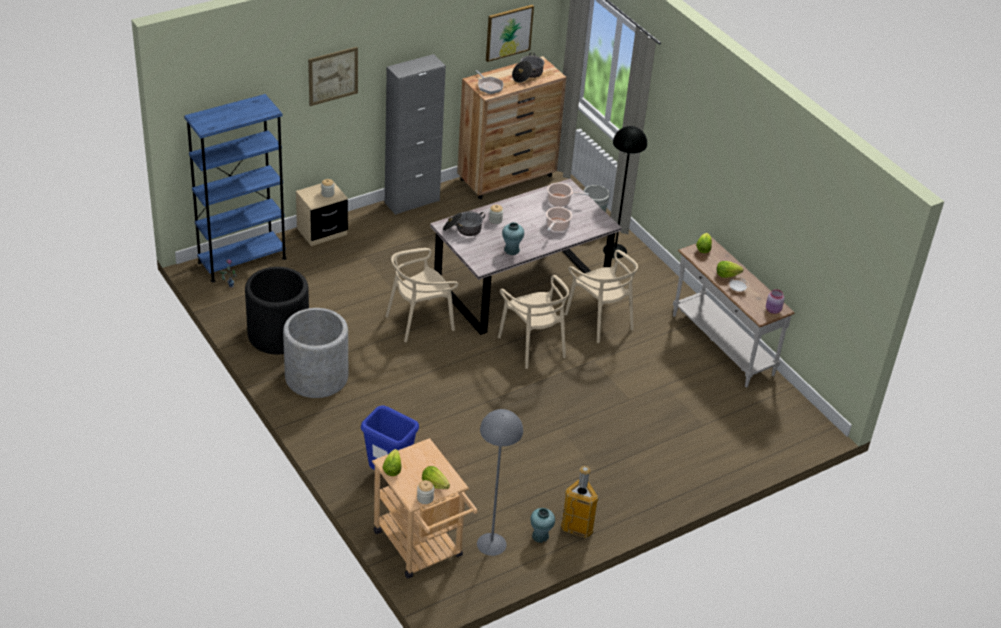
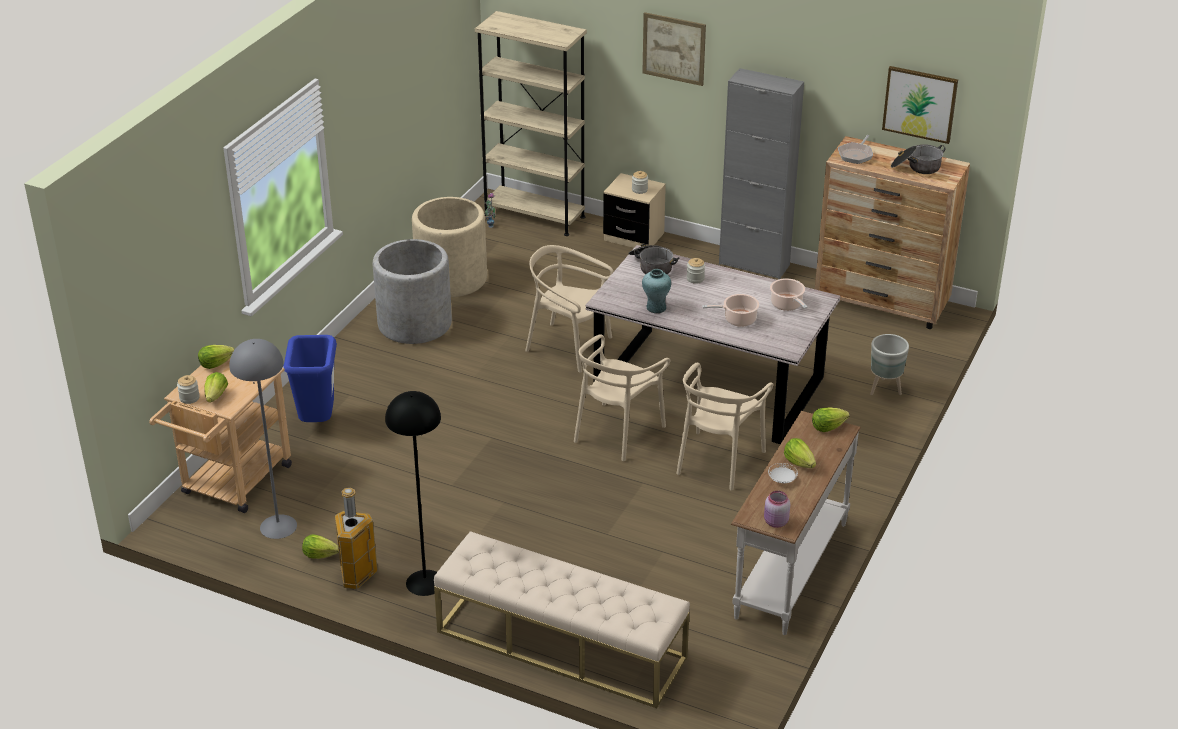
camera: 60 degrees right, 5 degrees down
blue bookcase [184,94,287,282] -> beige bookcase [475,11,587,236]
black planter [245,267,309,354] -> beige planter [412,197,487,297]
turquoise vase [530,508,555,543] -> lettuce [302,534,339,559]
black floor lamp [603,126,647,258] -> black floor lamp moved to [385,391,441,596]
none -> beige bench [434,531,690,708]

